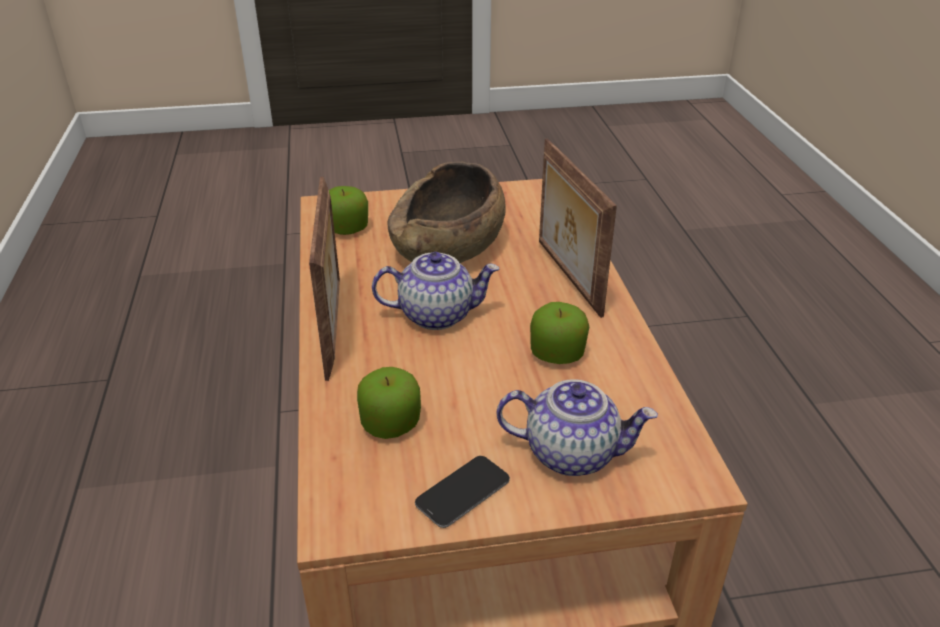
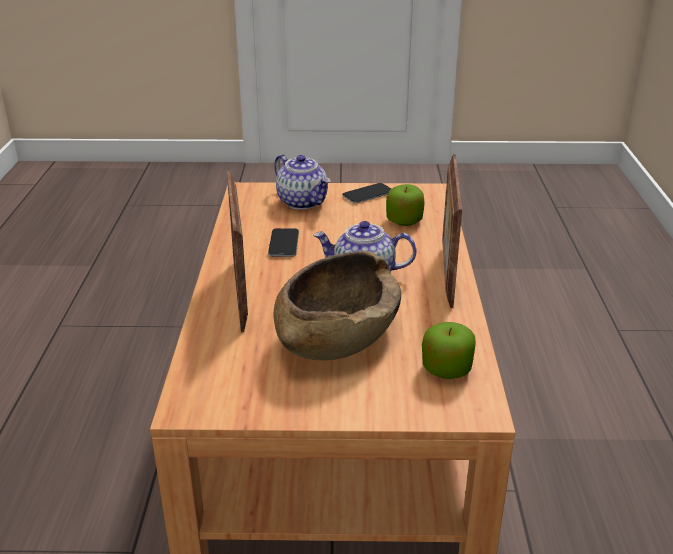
camera: 170 degrees left, 5 degrees down
teapot [497,379,658,476] -> teapot turned 150 degrees counterclockwise [274,154,331,210]
apple [530,302,589,364] -> phone [268,228,299,257]

